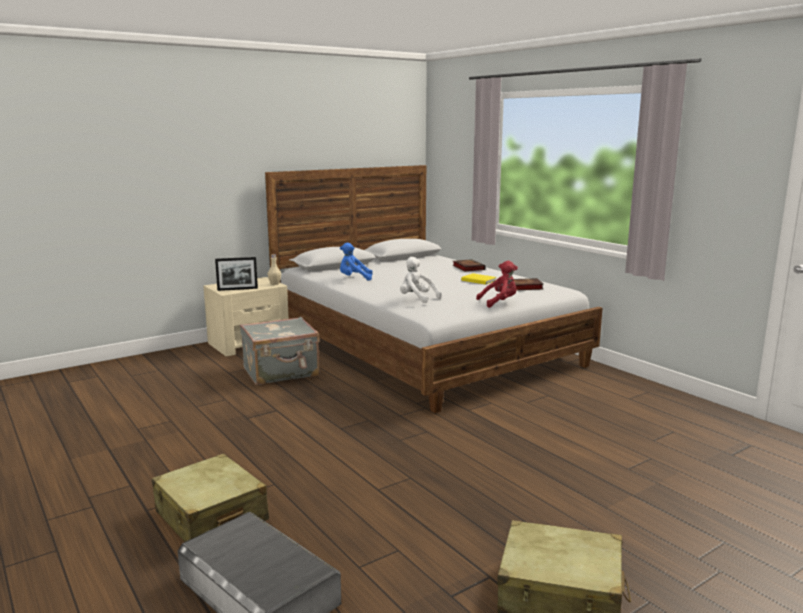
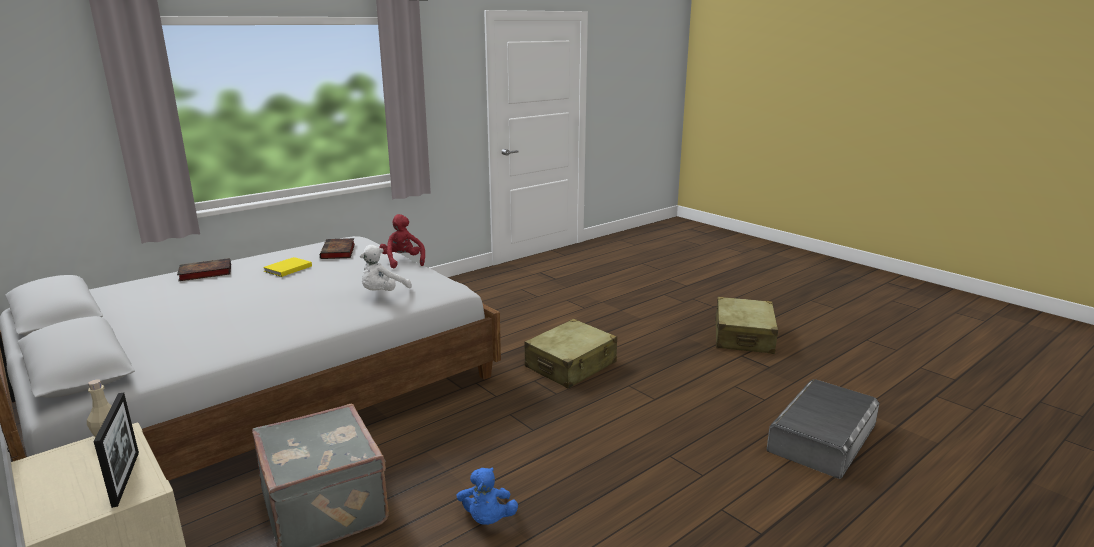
camera: 95 degrees left, 5 degrees up
beige suitcase [152,453,269,542] -> beige suitcase moved to [524,319,617,389]
blue plush toy [340,243,373,281] -> blue plush toy moved to [457,468,518,525]

